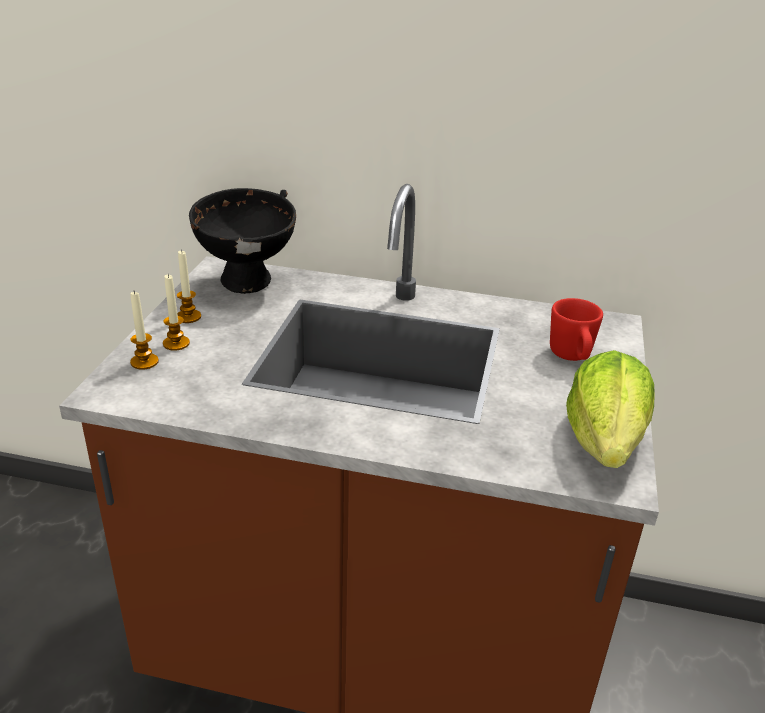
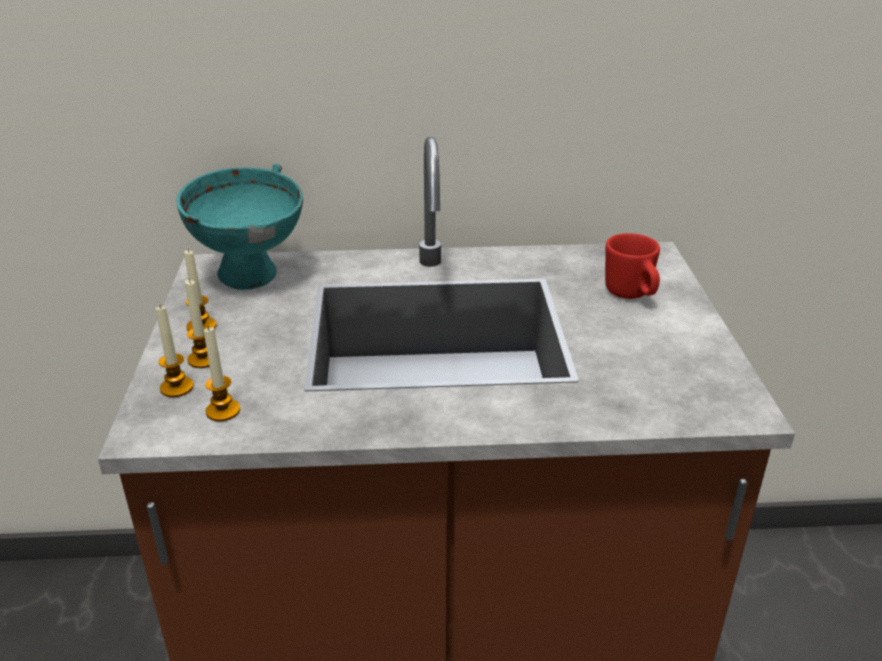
camera: 15 degrees left, 0 degrees up
black bowl [189,188,296,294] -> turquoise bowl [176,164,303,290]
lettuce [566,350,655,468] -> none
none -> candle [204,326,240,421]

